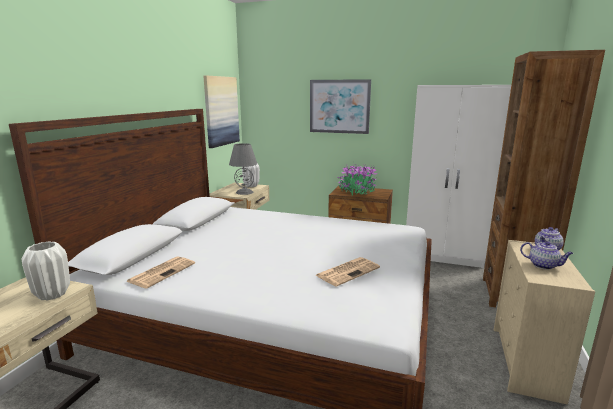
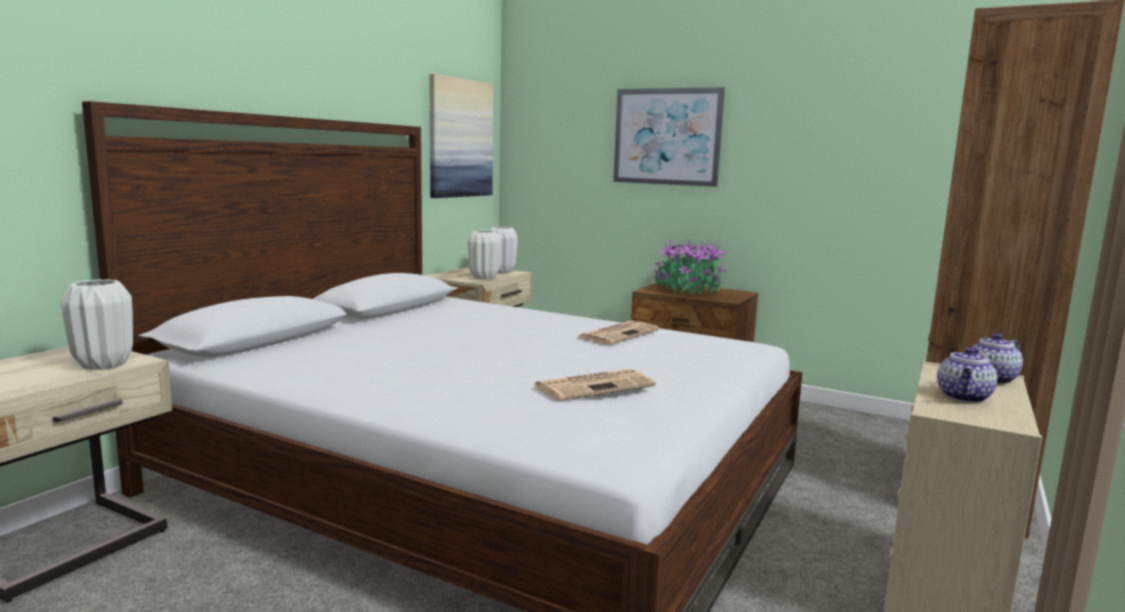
camera: 10 degrees right, 5 degrees down
newspaper [126,256,195,289] -> newspaper moved to [578,321,659,344]
grey table lamp [229,143,257,195] -> white vase [468,230,501,280]
white wardrobe [406,85,511,268] -> none
teapot [520,241,573,269] -> teapot turned 75 degrees clockwise [937,347,998,403]

